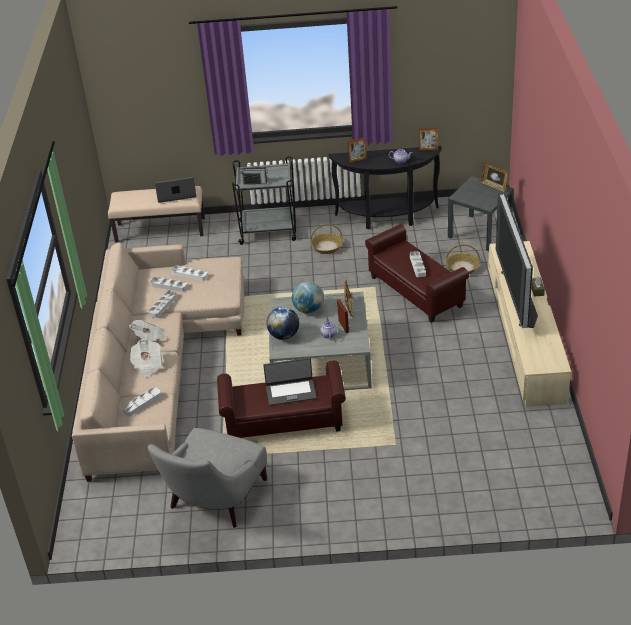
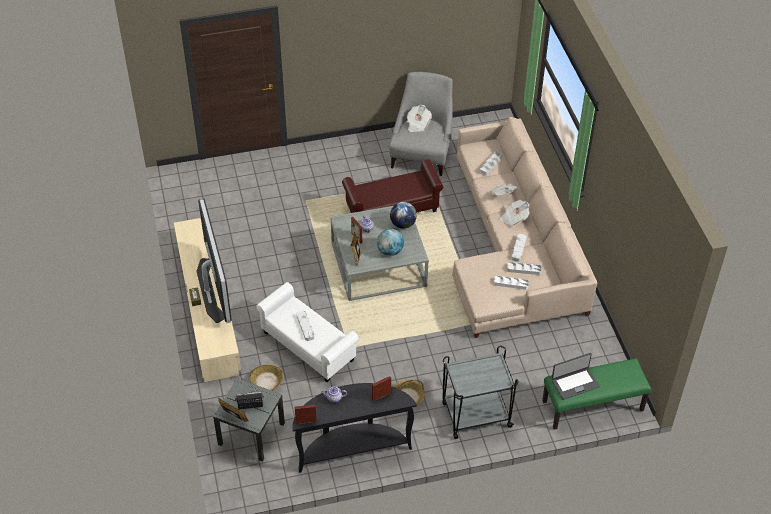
camera: 165 degrees right, 10 degrees up
beige bench [108,186,205,243] -> green bench [542,359,651,430]
radio [240,163,268,185] -> radio moved to [235,389,264,409]
laptop [263,358,316,406] -> none
brown ottoman [365,224,469,323] -> white ottoman [256,282,359,382]
none -> newspaper [407,105,432,132]

